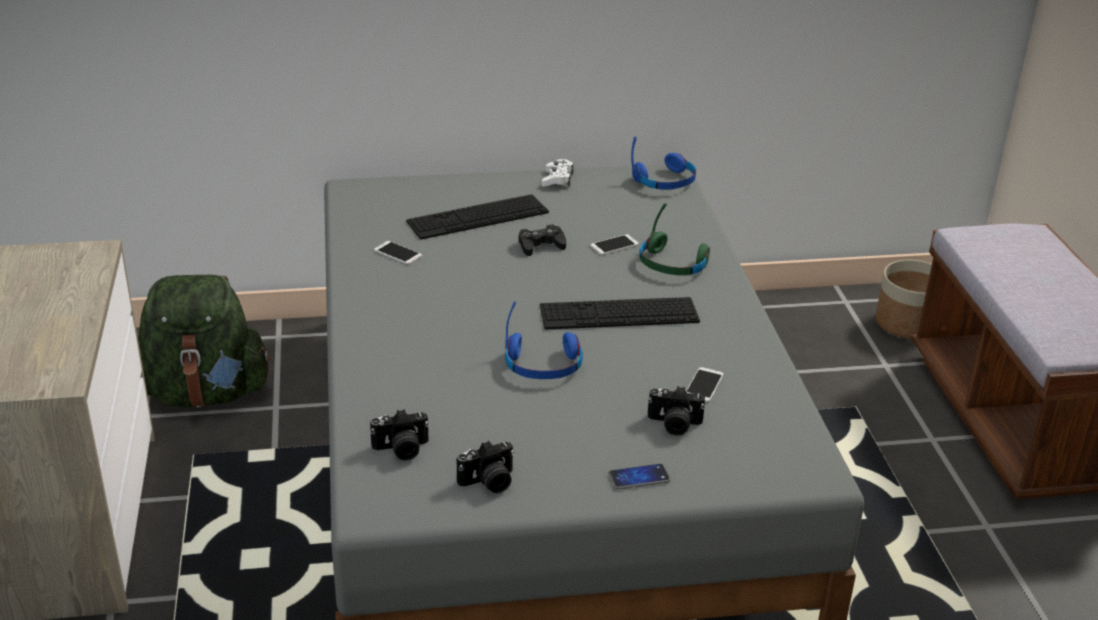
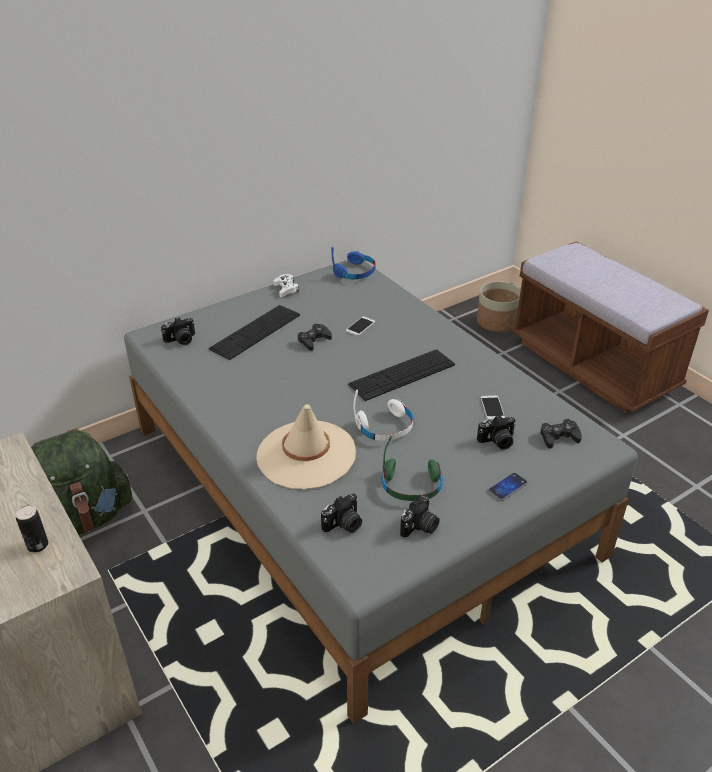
camera: 25 degrees left, 5 degrees up
phone [374,241,422,265] -> none
blue headphones [505,301,583,379] -> white headphones [354,390,414,441]
green headphones [639,203,710,275] -> green headphones moved to [382,436,443,501]
none -> can [15,505,48,552]
none -> camera [161,317,195,345]
none -> beige hat [257,404,356,489]
none -> black game controller [540,419,582,449]

